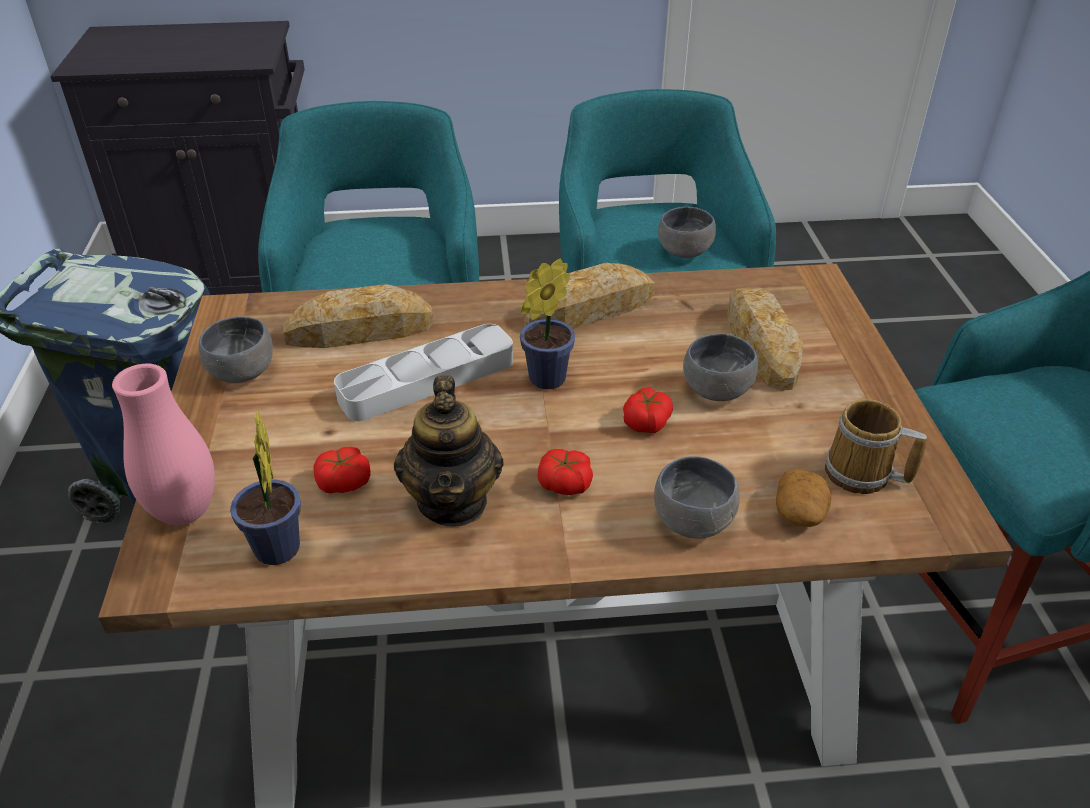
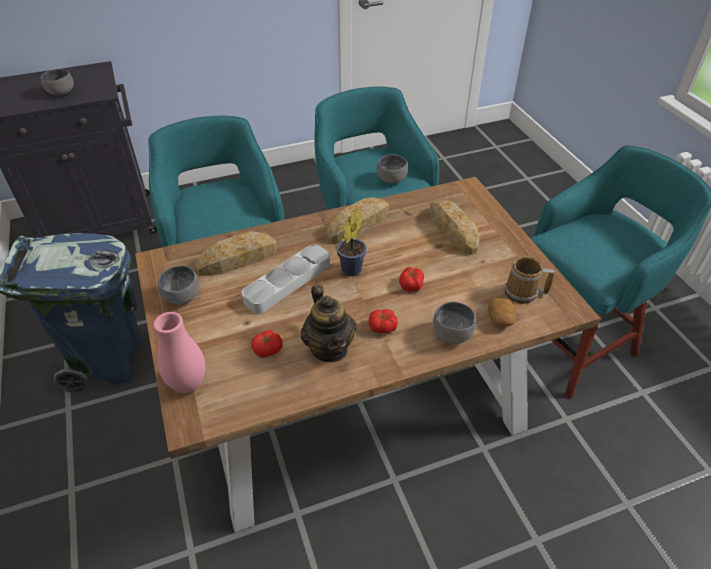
camera: 15 degrees left, 5 degrees up
potted plant [230,411,301,565] -> none
grey bowl [683,334,758,401] -> grey bowl moved to [41,69,74,96]

